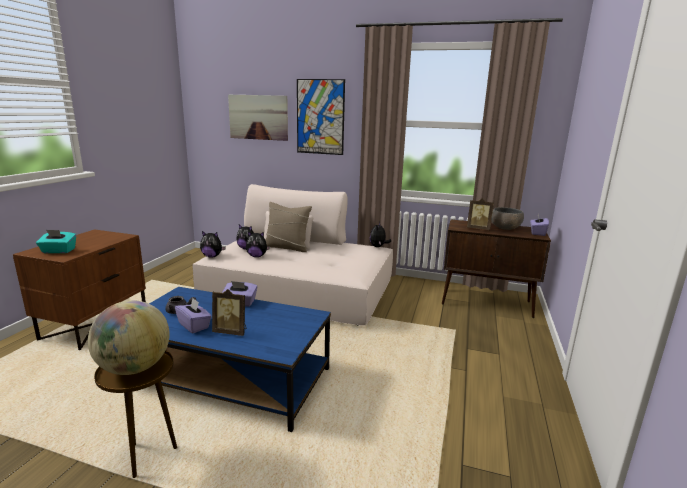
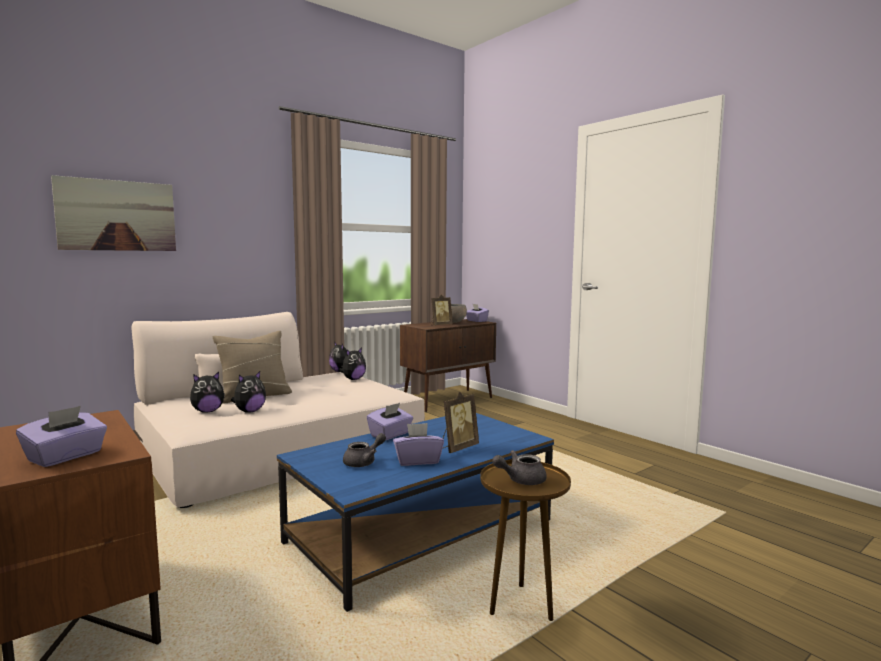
camera: 55 degrees left, 10 degrees down
turquoise tissue box [36,230,76,253] -> purple tissue box [16,406,107,467]
globe [88,300,170,375] -> grey teapot [492,450,547,485]
plush toy [200,231,225,258] -> plush toy moved to [339,347,366,380]
picture [297,79,345,155] -> none

